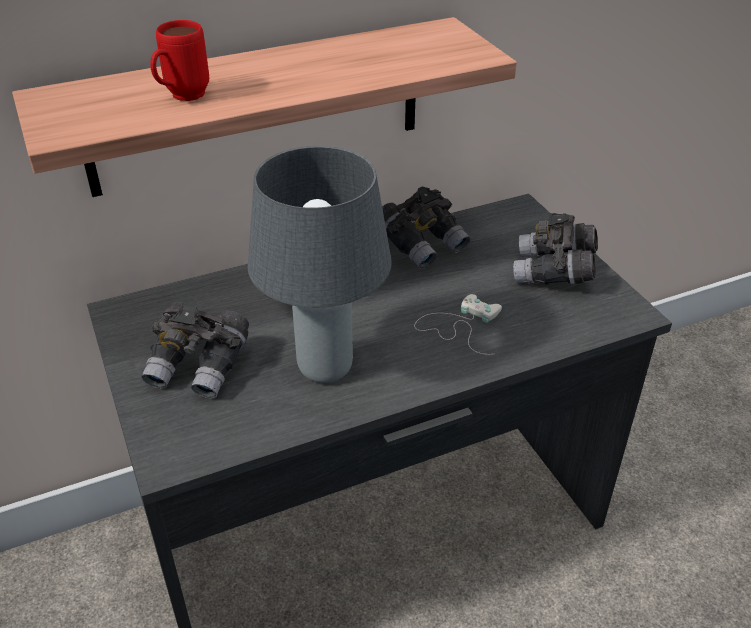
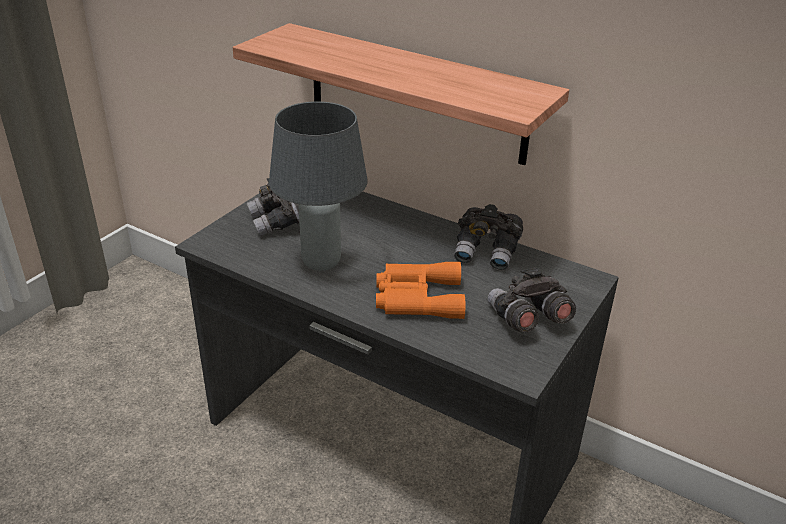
camera: 55 degrees right, 5 degrees down
red mug [150,20,209,101] -> none
white game controller [414,294,502,355] -> orange binoculars [376,262,465,319]

